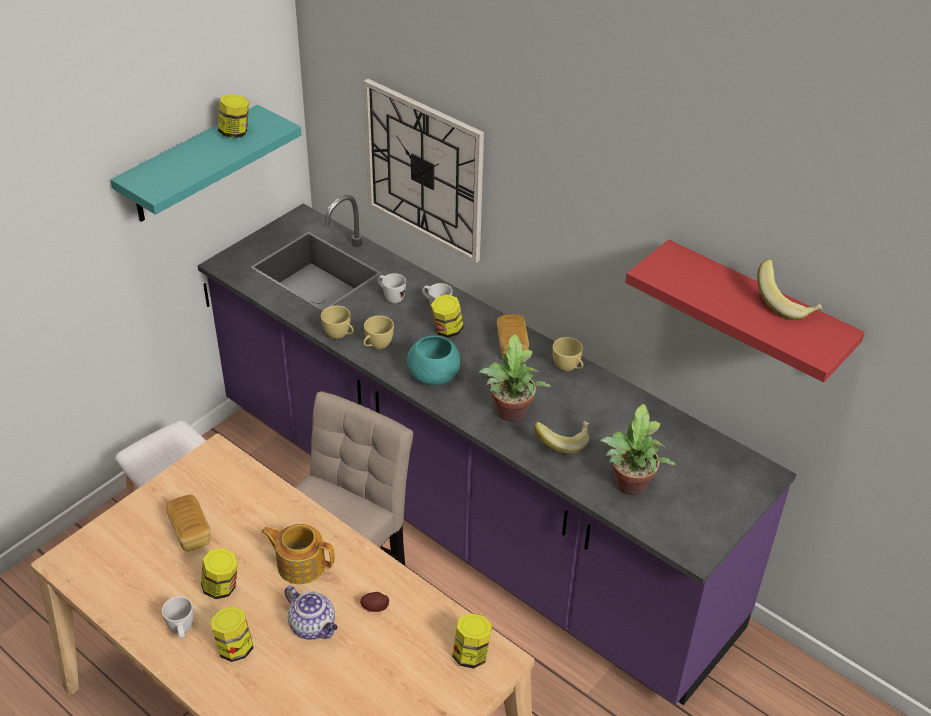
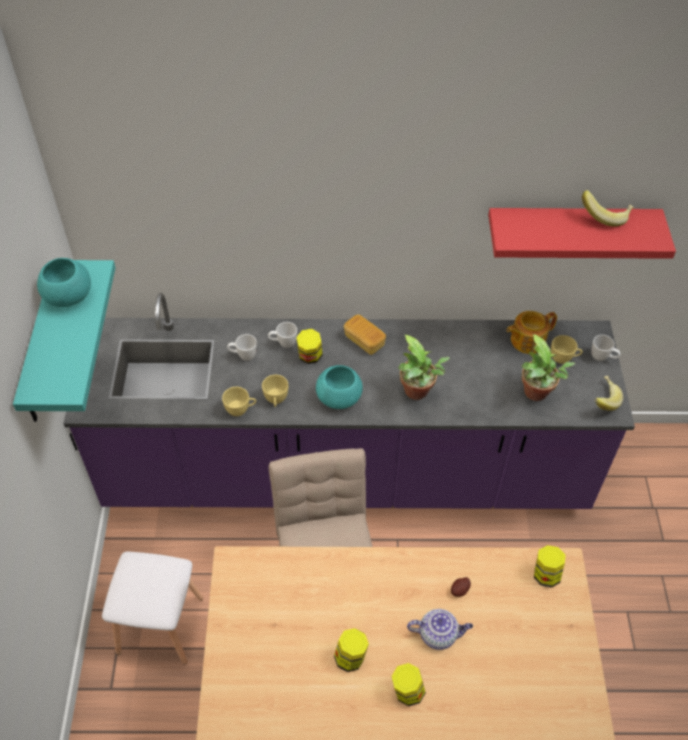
camera: 40 degrees left, 10 degrees up
white mug [162,596,193,639] -> white mug moved to [591,335,621,361]
bread [166,495,210,552] -> none
jar [218,94,249,138] -> turquoise bowl [37,258,91,307]
teapot [261,524,335,584] -> teapot moved to [506,311,557,354]
wall clock [363,79,484,263] -> none
banana [534,421,589,453] -> banana moved to [594,376,623,411]
yellow cup [552,337,583,371] -> yellow cup moved to [551,335,583,364]

